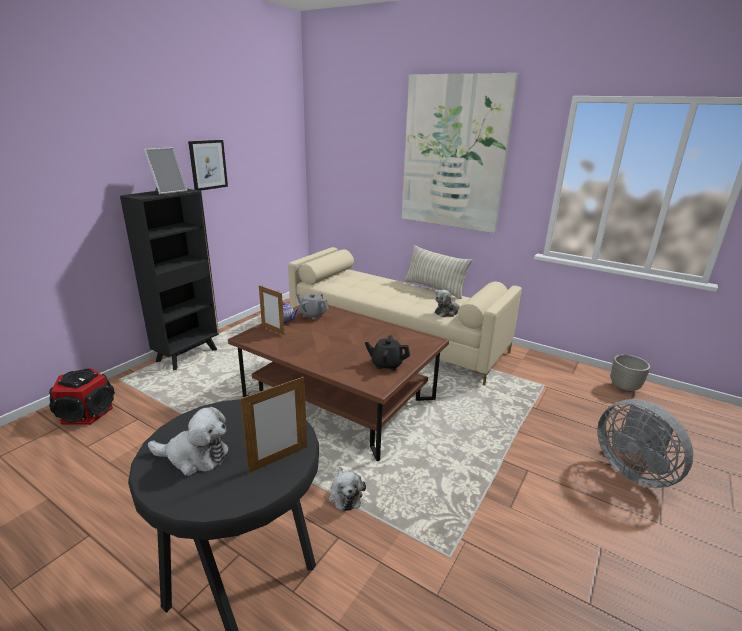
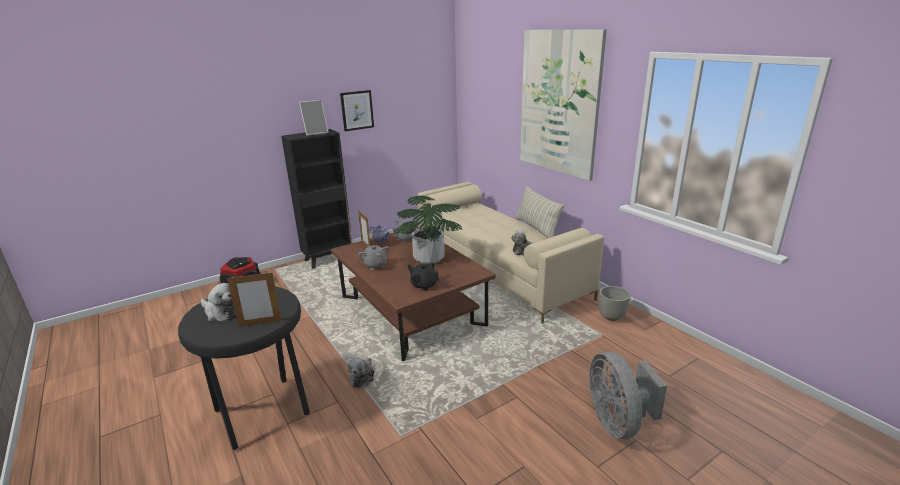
camera: 25 degrees right, 0 degrees up
grey planter [611,354,650,392] -> grey planter moved to [598,286,631,321]
none -> grey teapot [358,244,390,270]
none -> potted plant [395,196,462,264]

